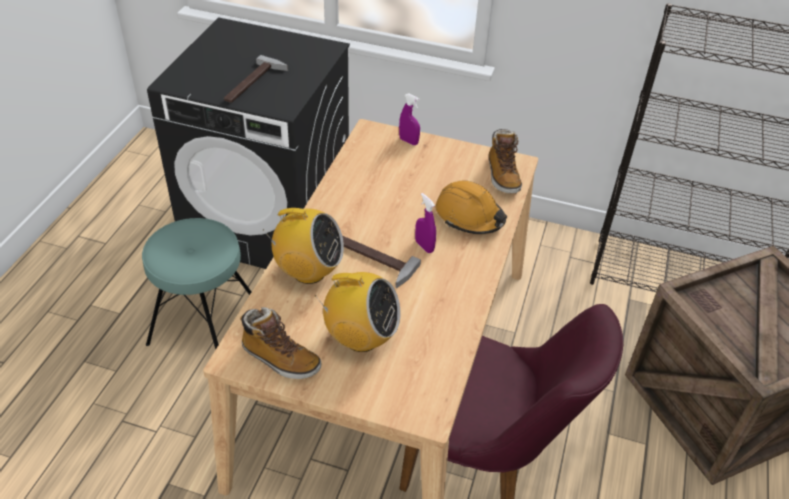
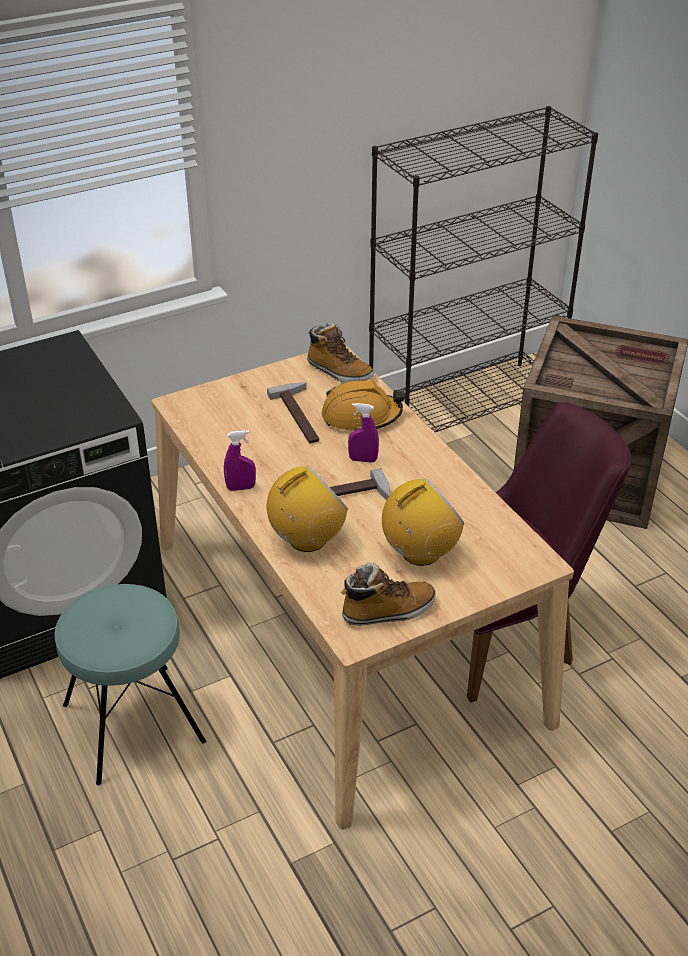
camera: 45 degrees left, 5 degrees down
hammer [224,55,288,103] -> hammer moved to [267,382,319,444]
purple spray bottle [399,93,420,145] -> purple spray bottle moved to [224,430,256,491]

